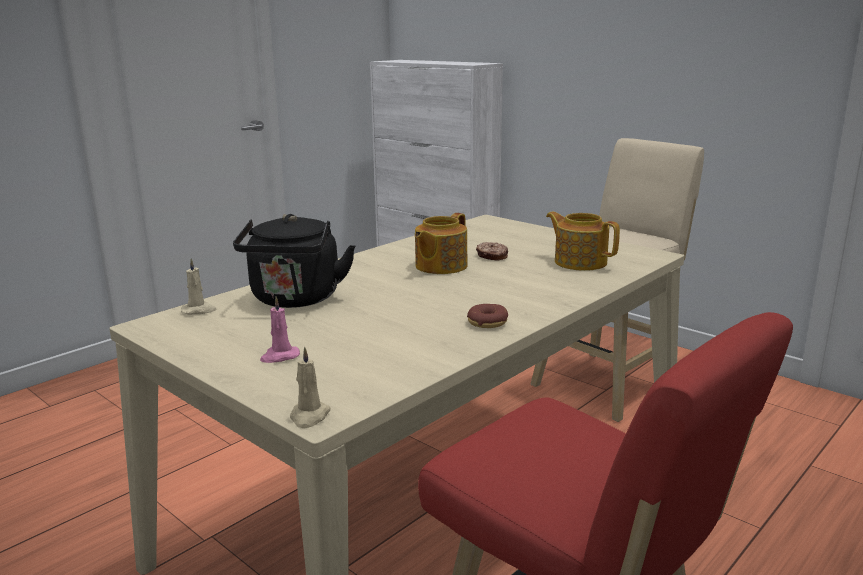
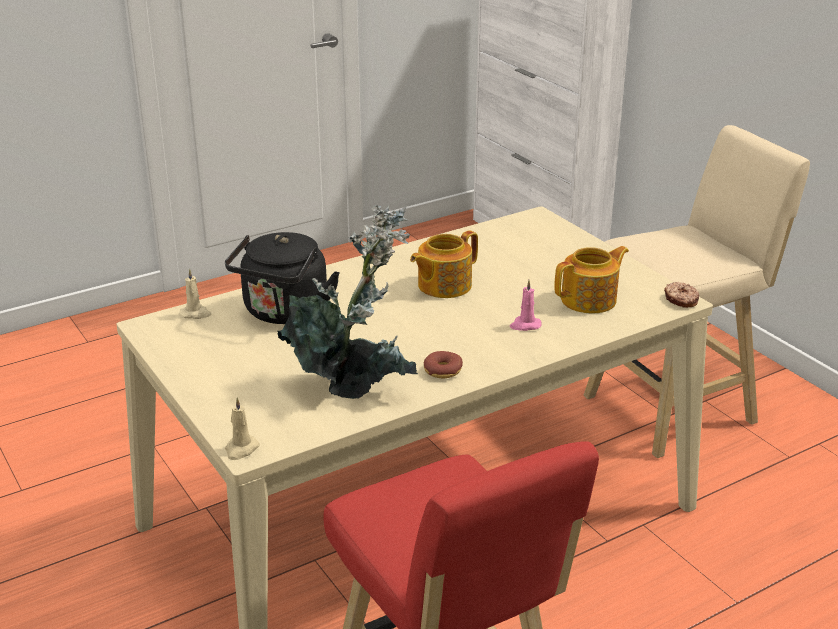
camera: 15 degrees right, 10 degrees up
pink candle [260,297,300,363] -> pink candle moved to [510,280,542,331]
donut [476,242,508,261] -> donut moved to [664,282,699,308]
teapot [546,212,620,271] -> teapot turned 90 degrees clockwise [555,246,629,313]
none -> potted plant [277,205,418,399]

